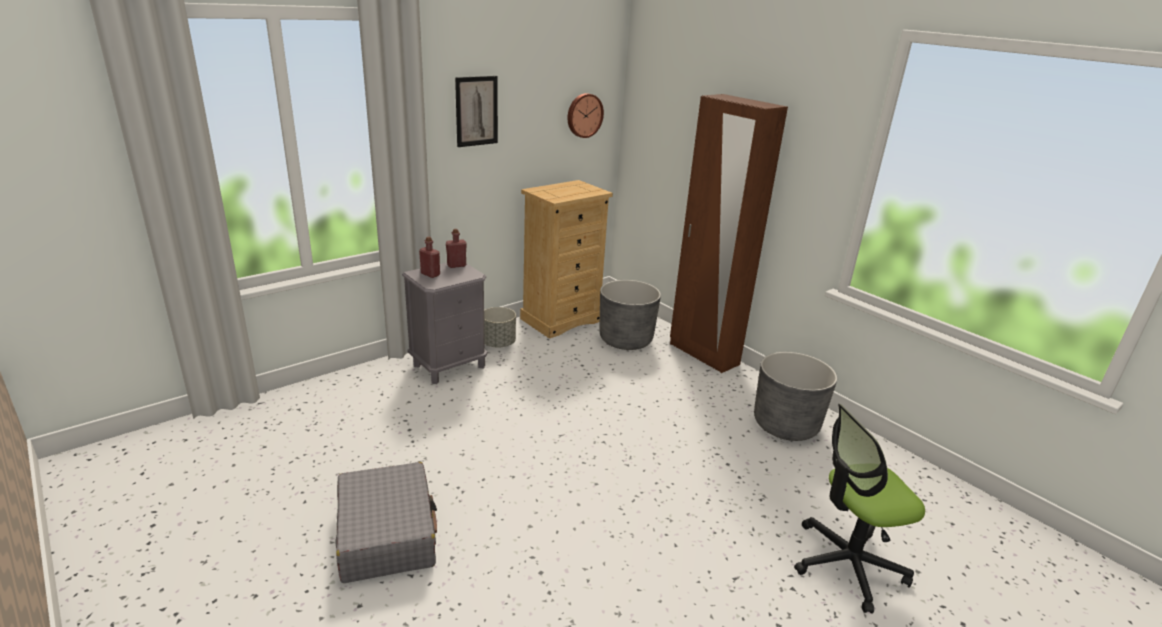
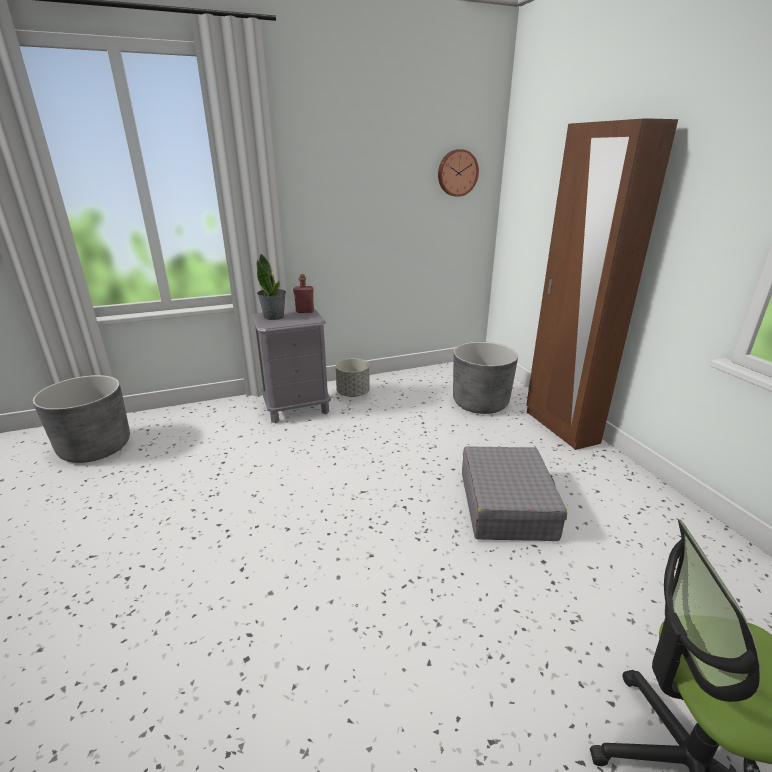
camera: 20 degrees right, 0 degrees up
grey suitcase [335,462,437,583] -> grey suitcase moved to [462,446,567,541]
red bottle [419,237,440,278] -> potted plant [256,254,286,320]
picture [455,76,498,147] -> none
beige dresser [520,180,613,339] -> none
grey planter [754,352,837,441] -> grey planter moved to [33,375,130,463]

